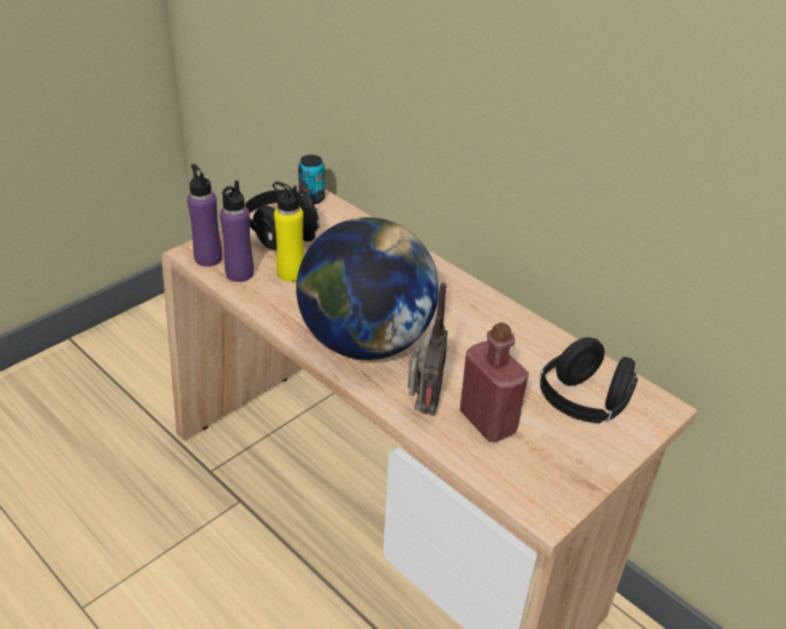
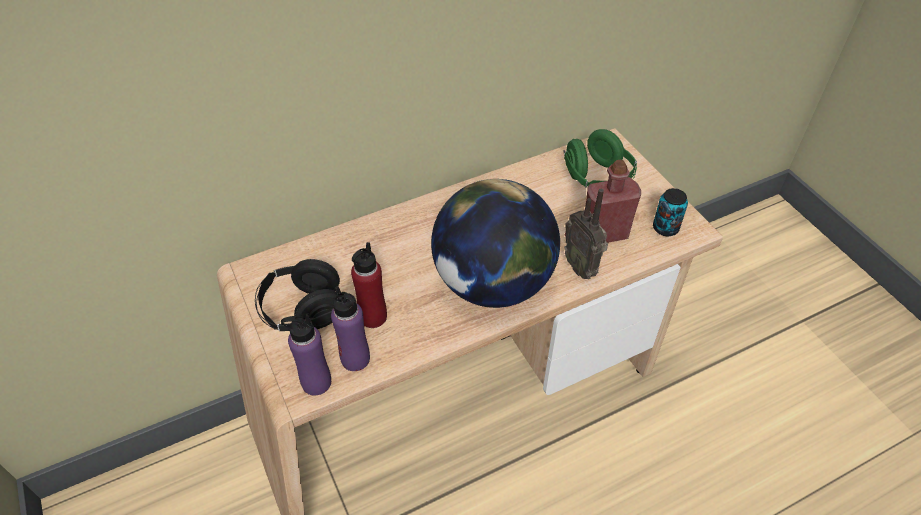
camera: 70 degrees left, 10 degrees up
yellow bottle [273,181,304,282] -> red bottle [351,242,387,328]
can [298,155,325,204] -> can moved to [653,188,688,236]
radio [408,283,448,415] -> radio turned 150 degrees counterclockwise [564,189,608,279]
black headphones [539,337,638,423] -> green headphones [563,129,637,187]

